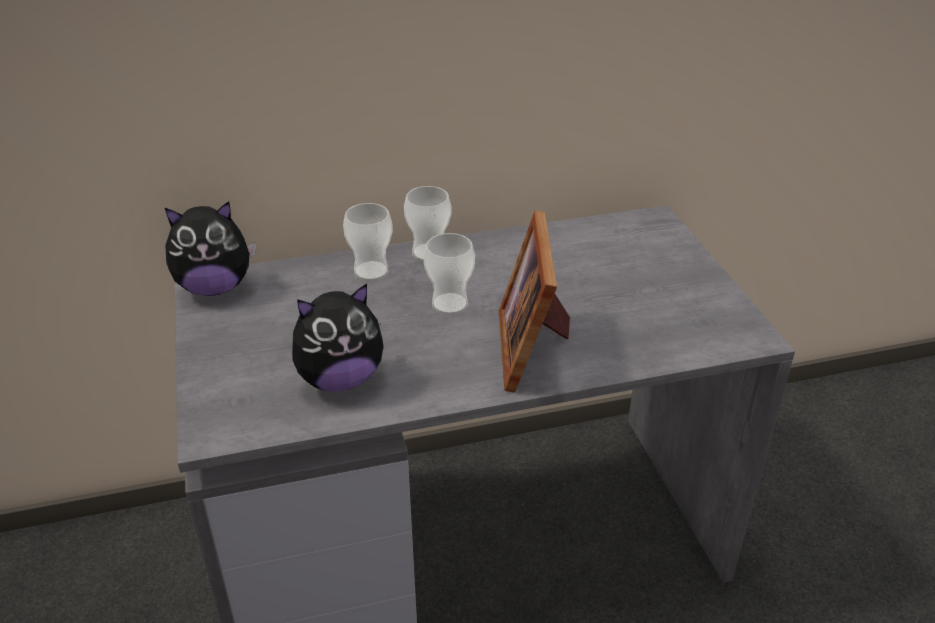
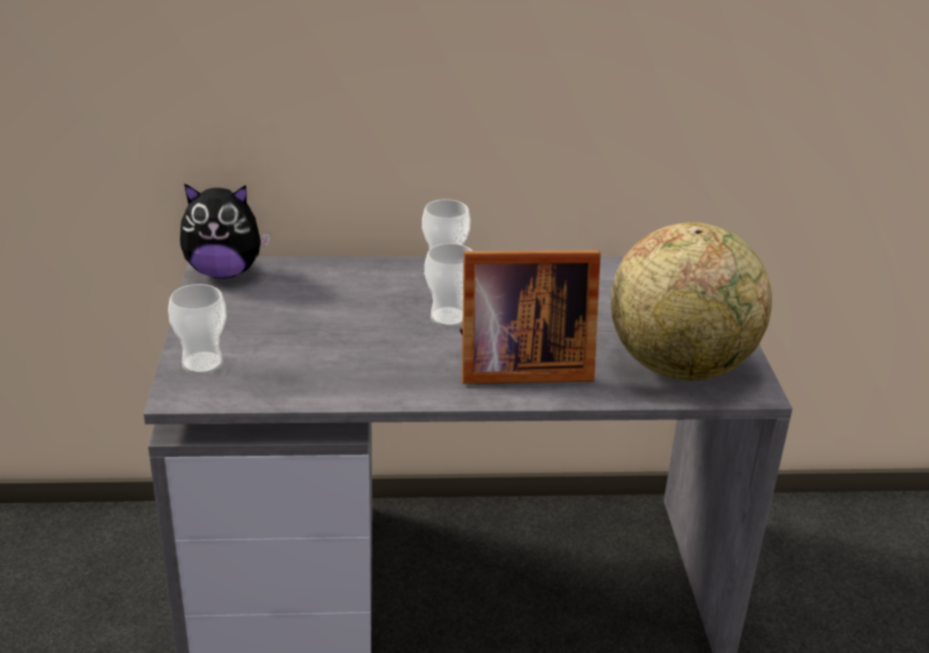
camera: 10 degrees right, 5 degrees down
plush toy [292,283,384,392] -> none
cup [343,203,393,281] -> cup moved to [168,284,227,374]
picture frame [499,210,570,393] -> picture frame turned 105 degrees counterclockwise [460,250,601,384]
none -> globe [611,222,772,381]

